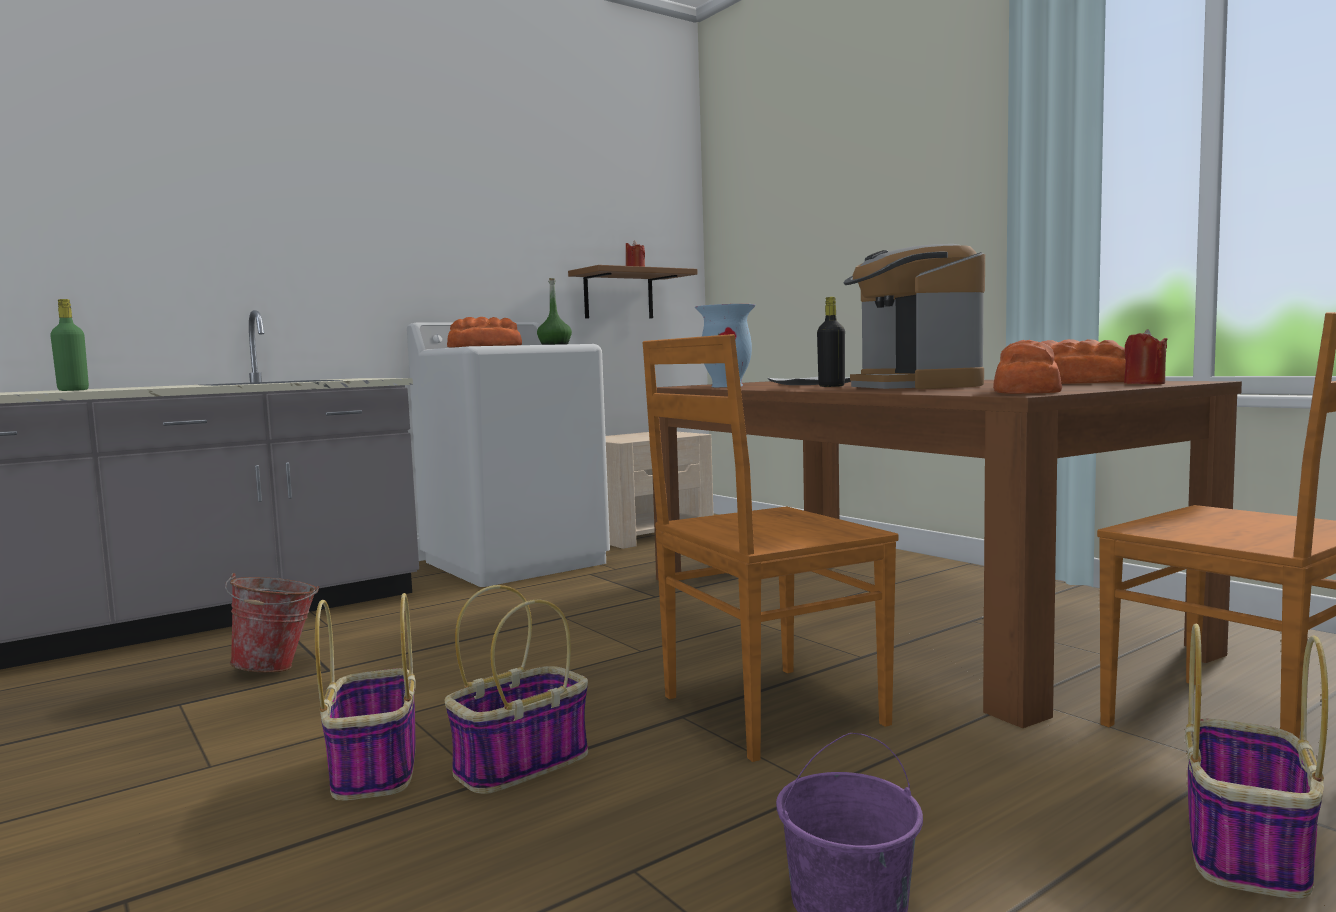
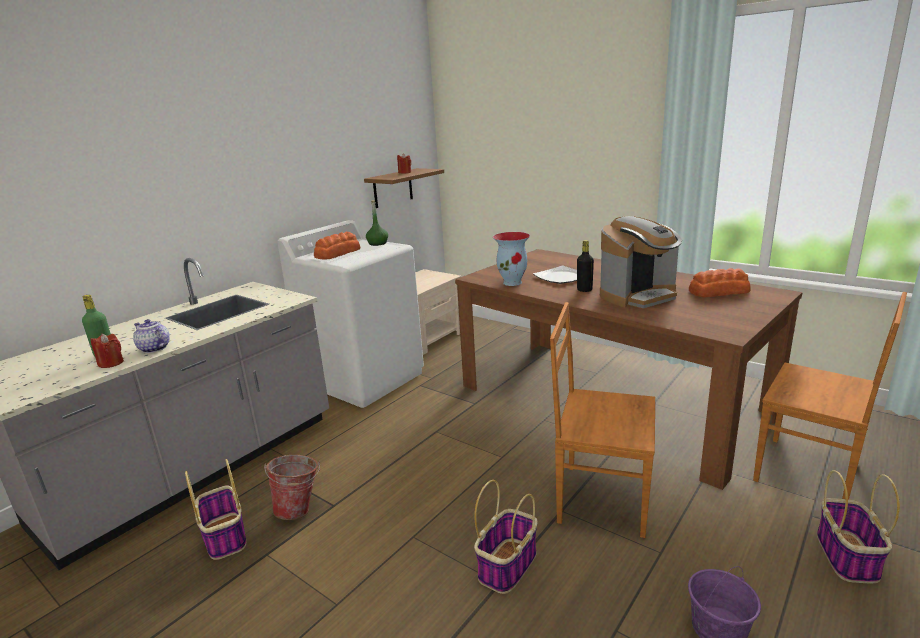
camera: 15 degrees left, 15 degrees up
basket [315,593,416,801] -> basket moved to [185,459,246,560]
brown chair [642,334,898,762] -> brown chair turned 60 degrees clockwise [550,302,655,538]
coffee machine [843,244,985,389] -> coffee machine turned 90 degrees counterclockwise [600,216,682,308]
bread [993,340,1062,394] -> none
red candle [1124,329,1168,384] -> red candle moved to [91,334,124,368]
none -> teapot [133,319,170,353]

